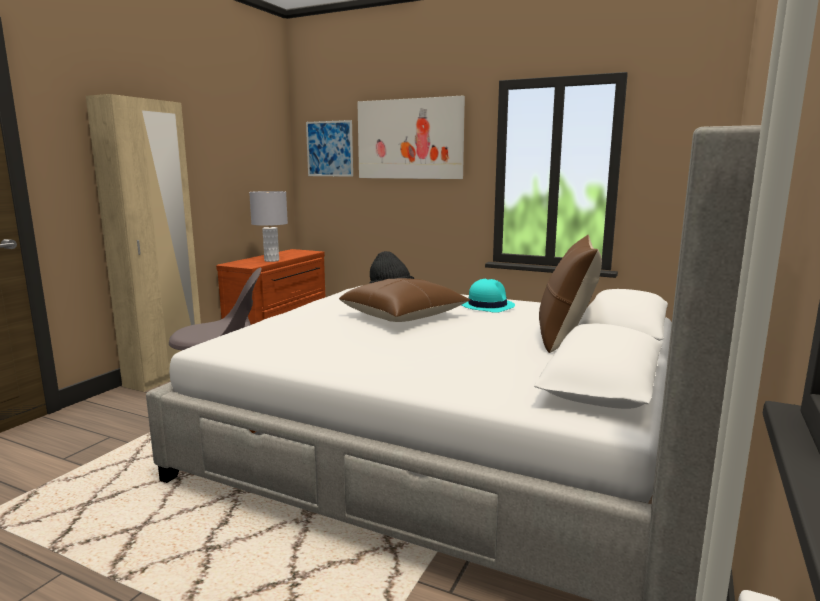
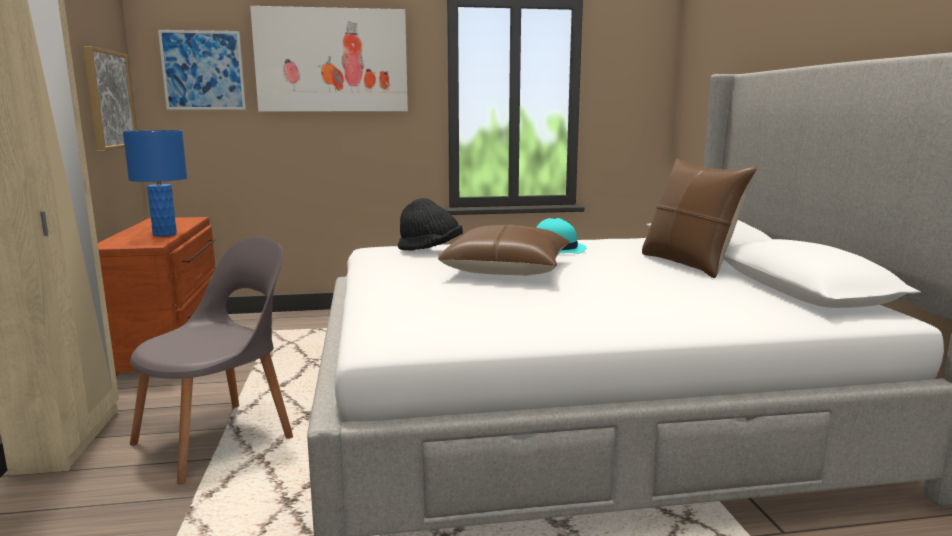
camera: 35 degrees left, 0 degrees up
grey table lamp [249,191,288,262] -> blue table lamp [123,130,188,236]
none -> picture [83,46,136,151]

